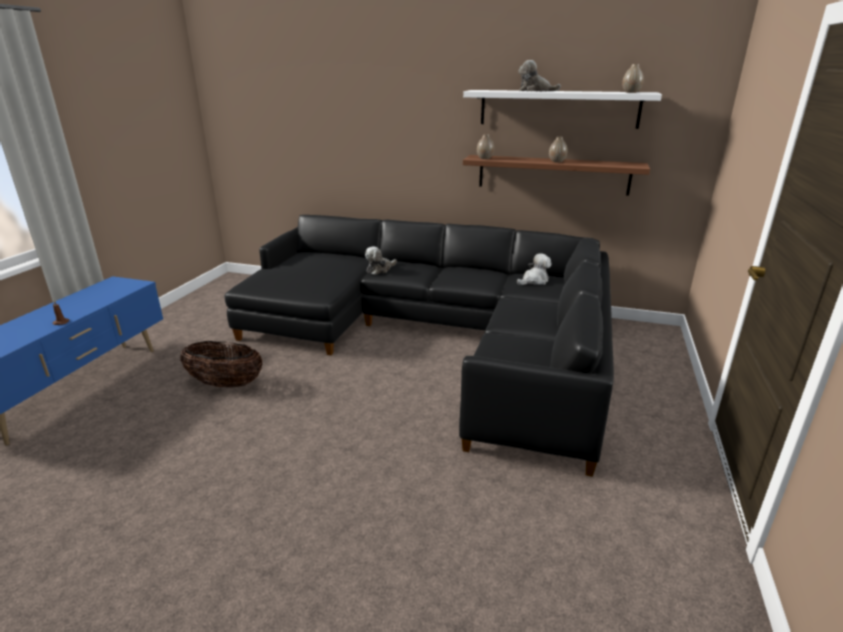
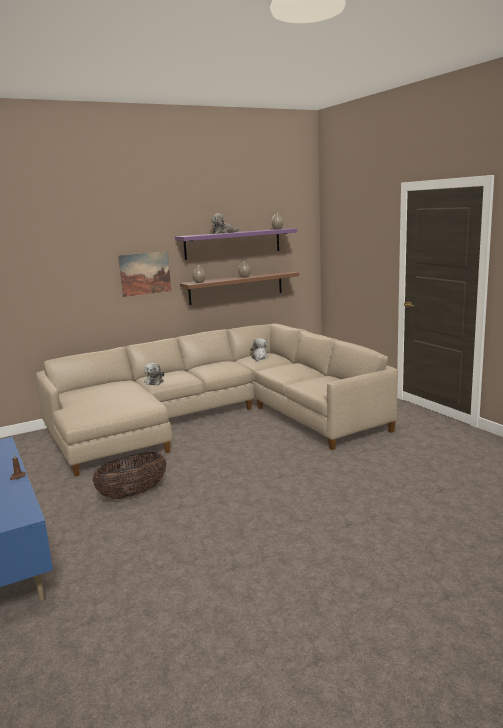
camera: 45 degrees left, 10 degrees down
black sofa [224,215,614,477] -> beige sofa [36,323,398,477]
white shelf [463,90,662,129] -> purple shelf [175,228,297,260]
none -> picture [118,251,171,297]

